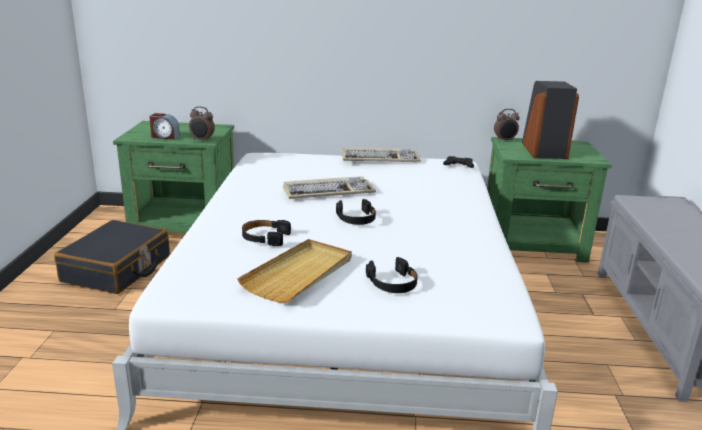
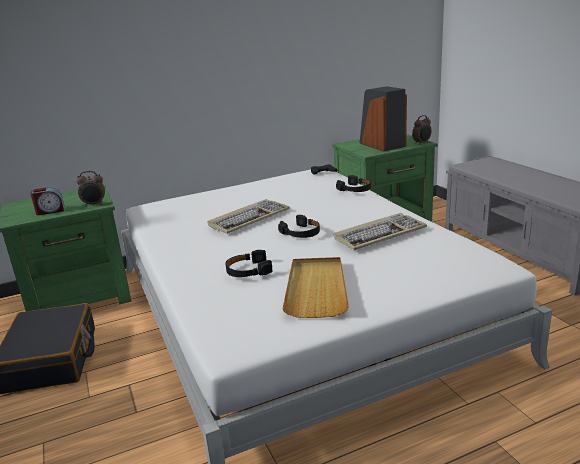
camera: 25 degrees left, 0 degrees up
keyboard [342,148,421,162] -> keyboard moved to [334,213,427,250]
black headphones [366,257,418,293] -> black headphones moved to [336,175,371,192]
alarm clock [494,109,520,141] -> alarm clock moved to [412,115,432,145]

